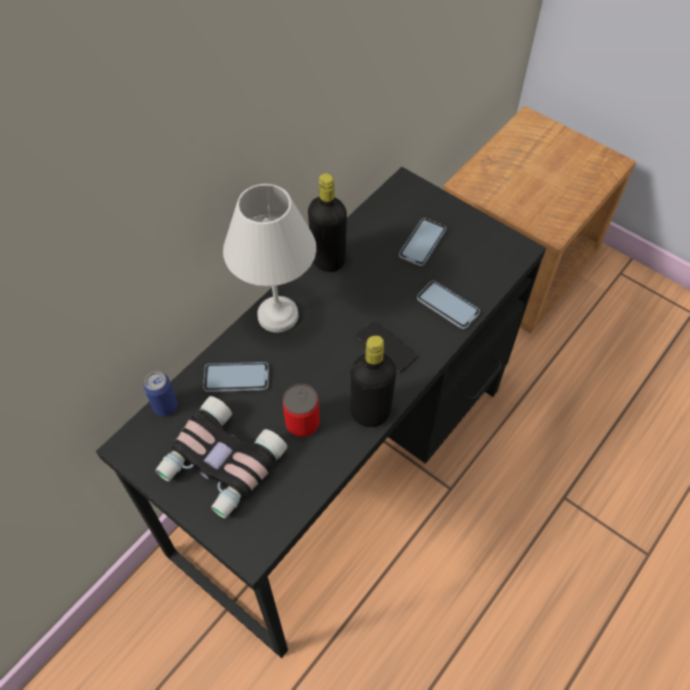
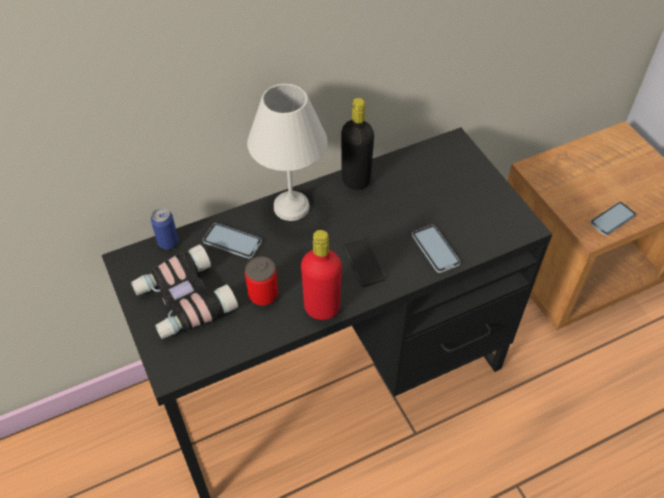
camera: 25 degrees right, 5 degrees down
black bottle [351,335,396,427] -> red bottle [301,230,342,320]
phone [399,218,446,266] -> phone moved to [590,202,636,236]

